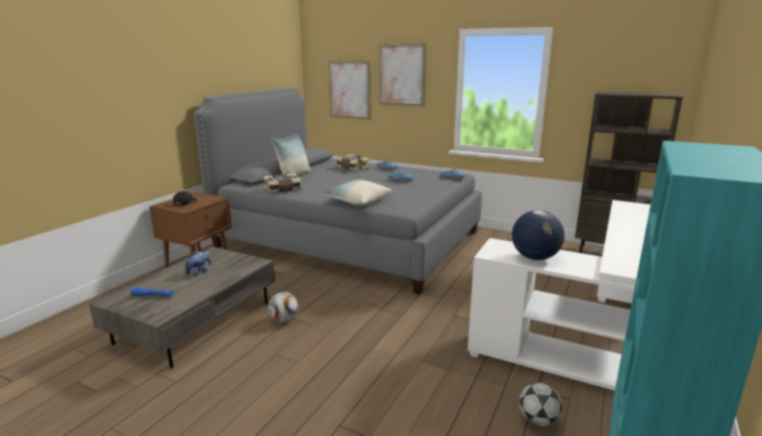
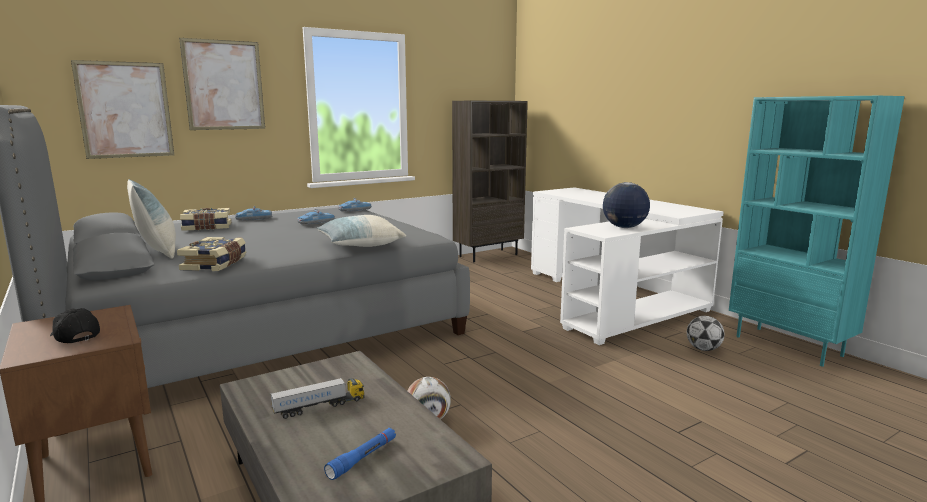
camera: 60 degrees left, 5 degrees down
plush toy [185,251,211,277] -> toy truck [271,378,365,419]

